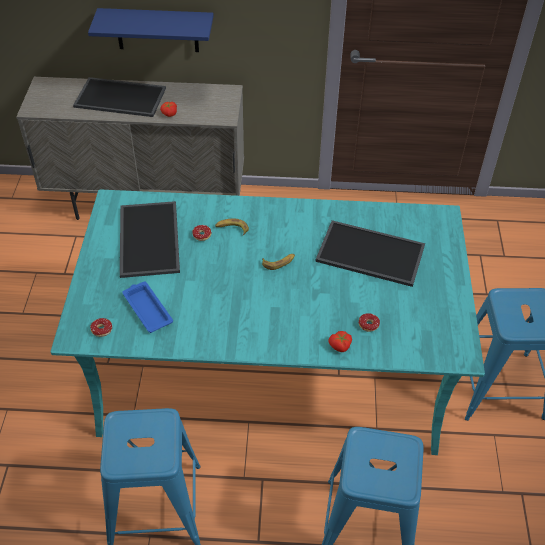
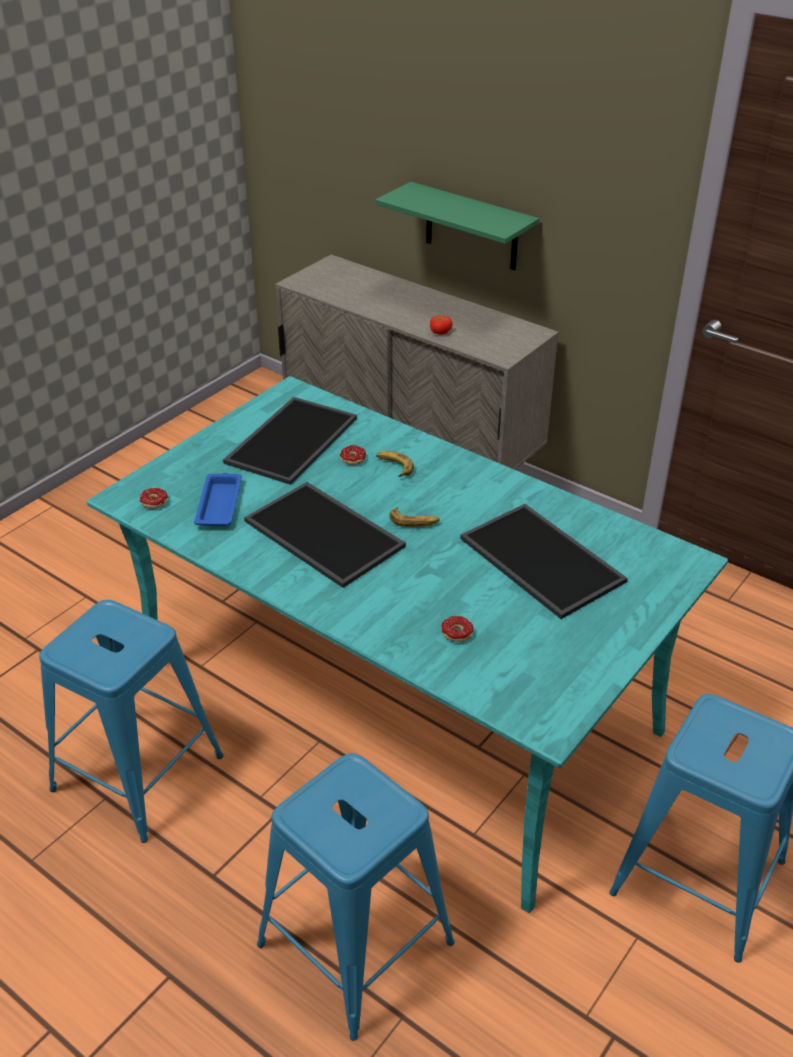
camera: 35 degrees right, 10 degrees down
tray [73,77,166,117] -> tray moved to [244,482,406,588]
blue shelf [88,8,214,52] -> green shelf [375,182,539,270]
tomato [328,331,352,352] -> none

